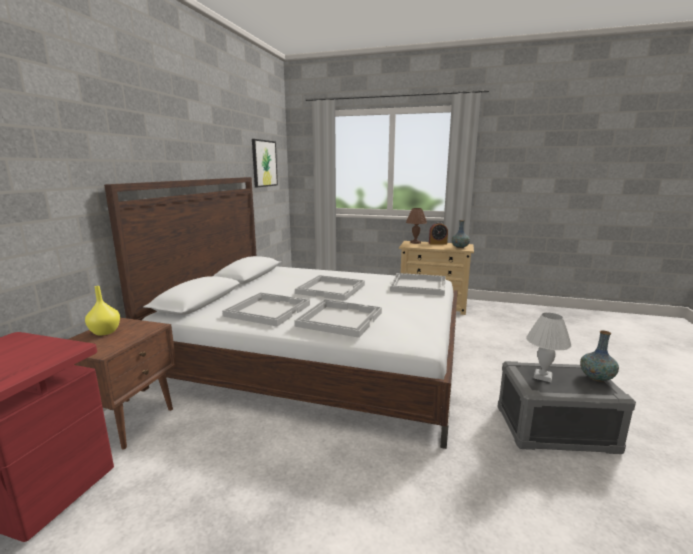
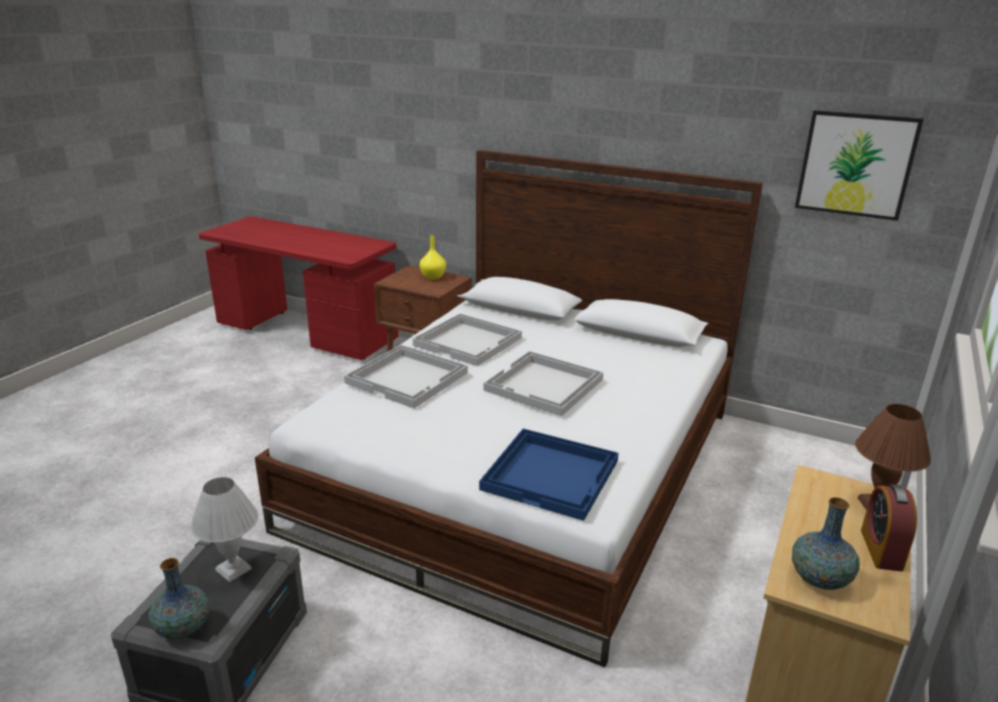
camera: 100 degrees right, 10 degrees up
white tray [390,273,446,296] -> blue tray [479,429,619,521]

